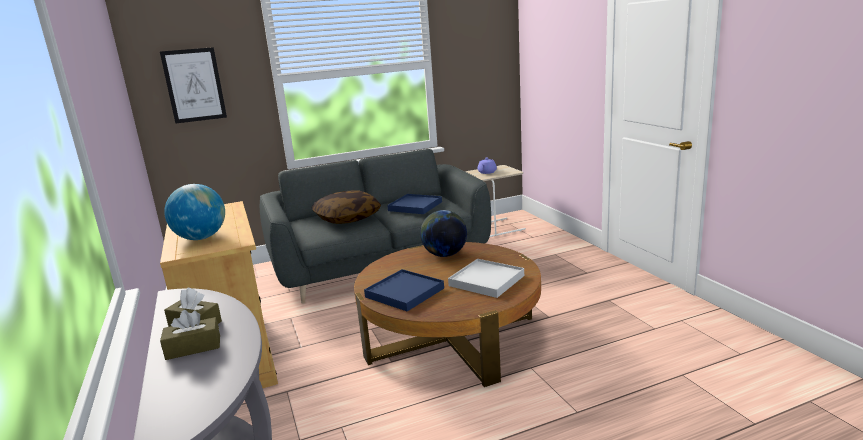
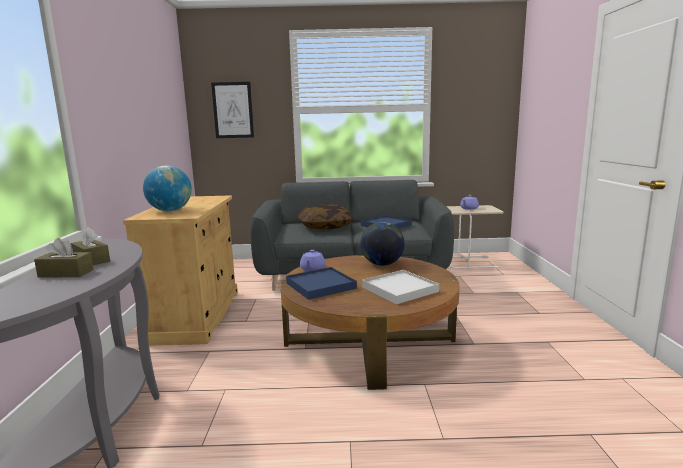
camera: 20 degrees right, 5 degrees down
none -> purple teapot [300,250,326,271]

